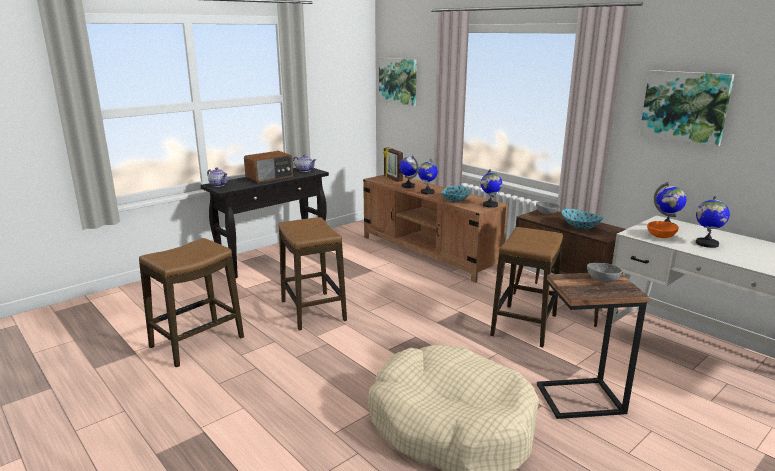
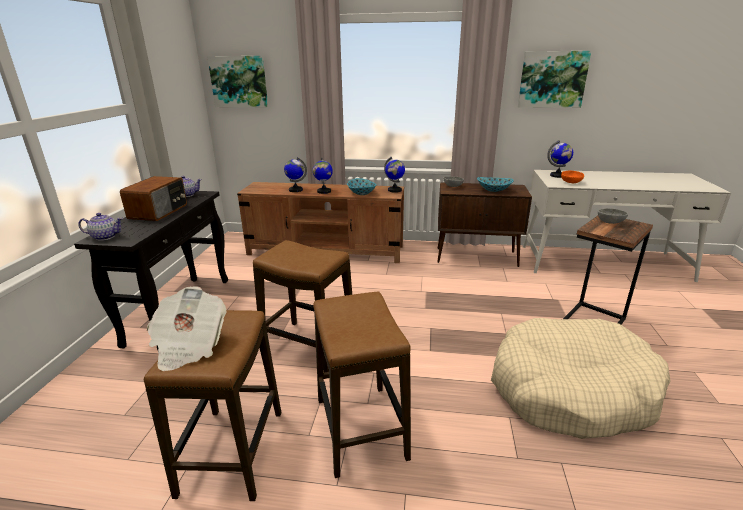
camera: 40 degrees left, 5 degrees up
picture frame [383,147,403,182] -> none
stool [490,227,563,347] -> stool moved to [313,291,411,478]
globe [696,195,730,248] -> none
none -> newspaper [147,286,227,371]

